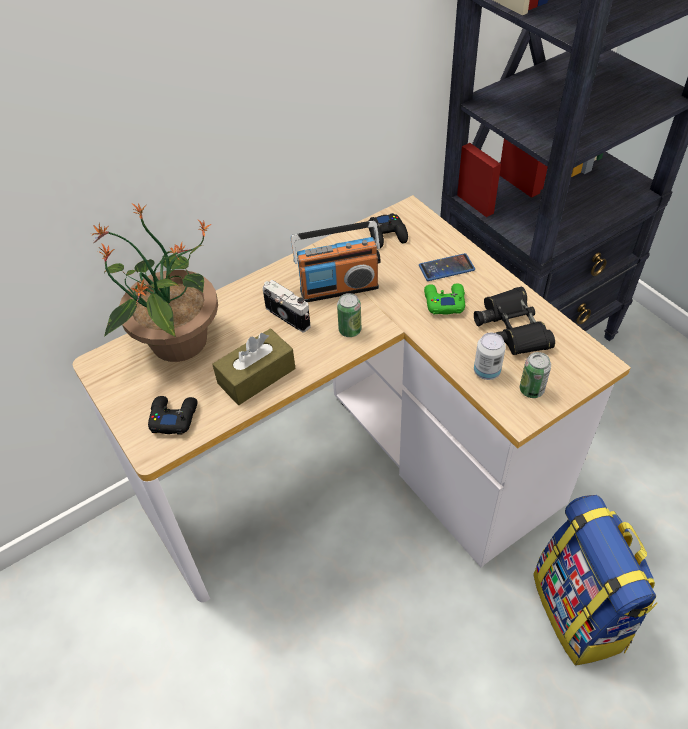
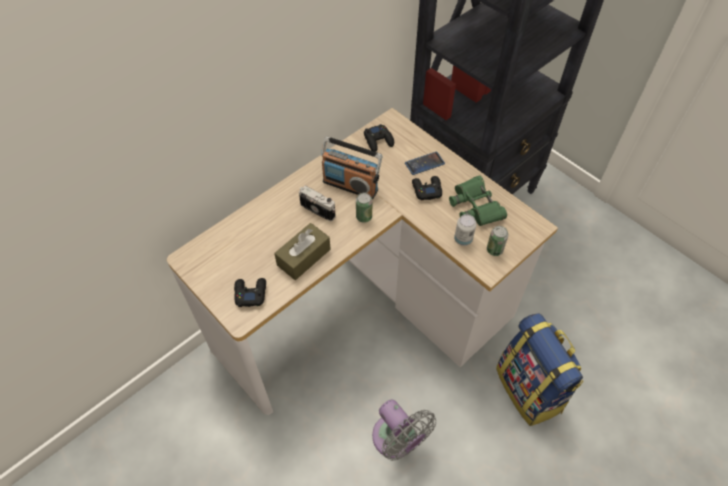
camera: 10 degrees left, 5 degrees up
potted plant [91,203,218,362] -> none
radio [291,221,381,302] -> radio turned 45 degrees clockwise [321,137,382,200]
green game controller [424,283,465,315] -> black game controller [412,176,442,201]
black binoculars [474,287,555,355] -> green binoculars [449,175,507,226]
none -> grey fan [372,399,436,461]

